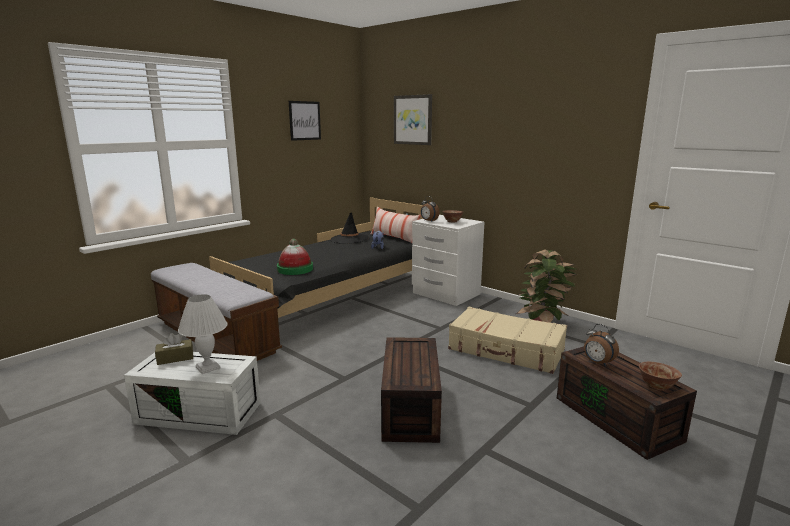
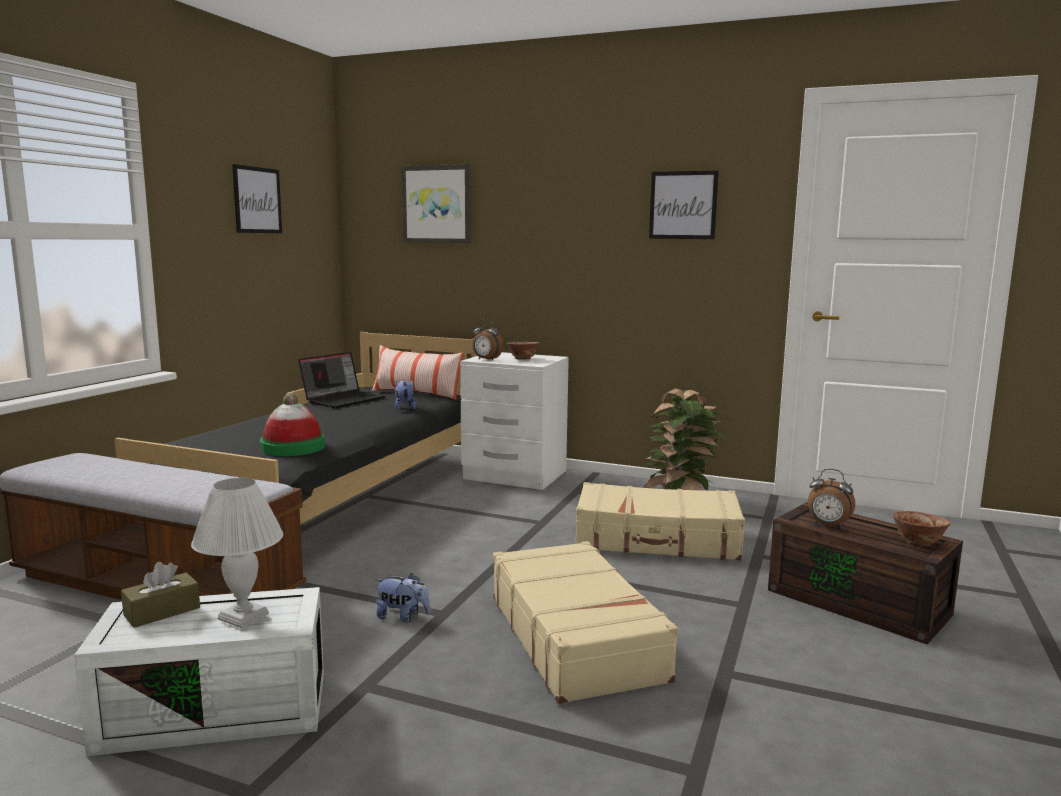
camera: 20 degrees left, 5 degrees down
black hat [331,213,369,244] -> laptop [298,352,385,408]
brown storage box [381,337,442,443] -> beige suitcase [493,541,679,704]
none -> plush toy [375,573,431,623]
none -> picture [649,171,719,239]

